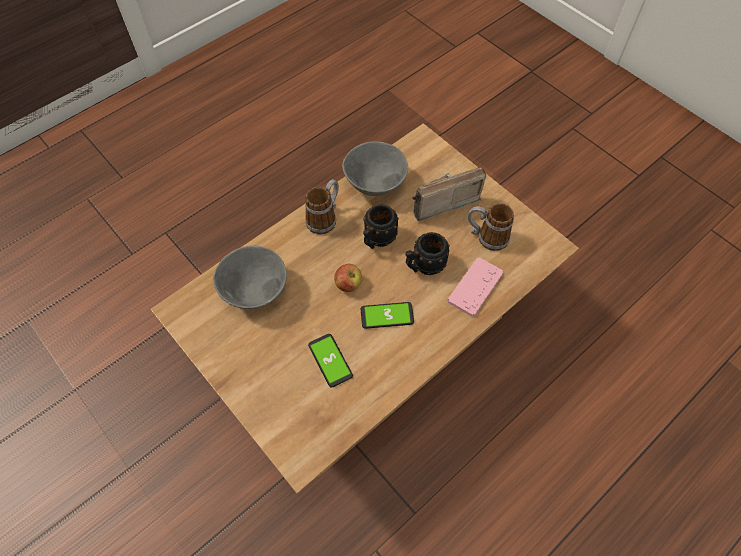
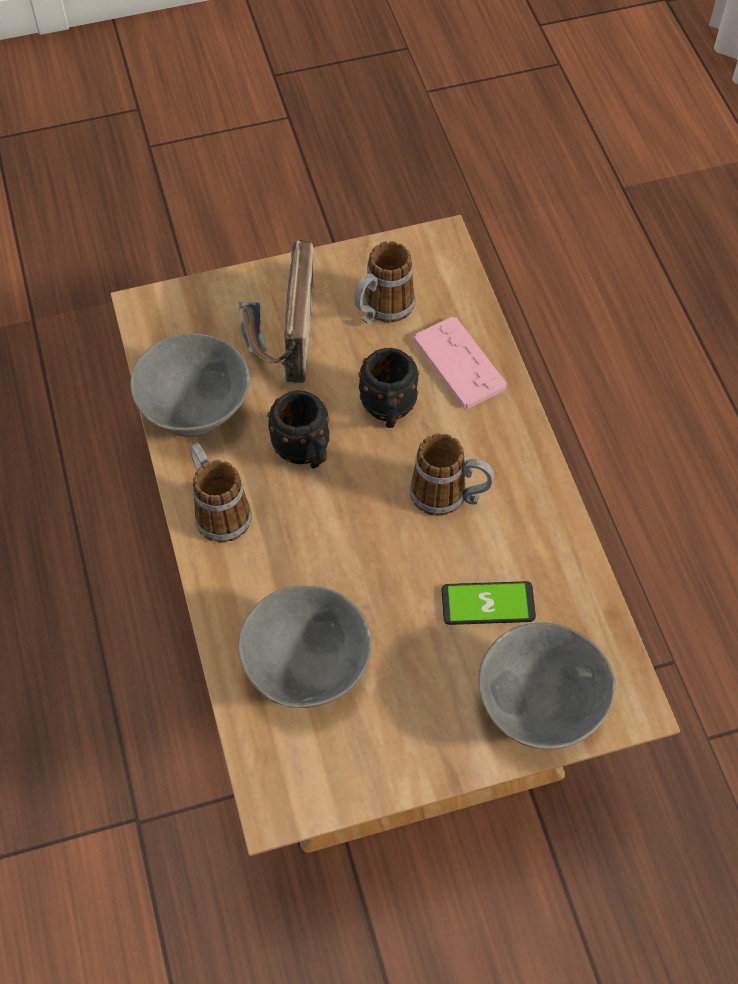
camera: 65 degrees left, 0 degrees up
apple [334,264,362,292] -> none
phone [361,302,414,329] -> mug [410,433,494,516]
none -> grey bowl [478,622,616,750]

